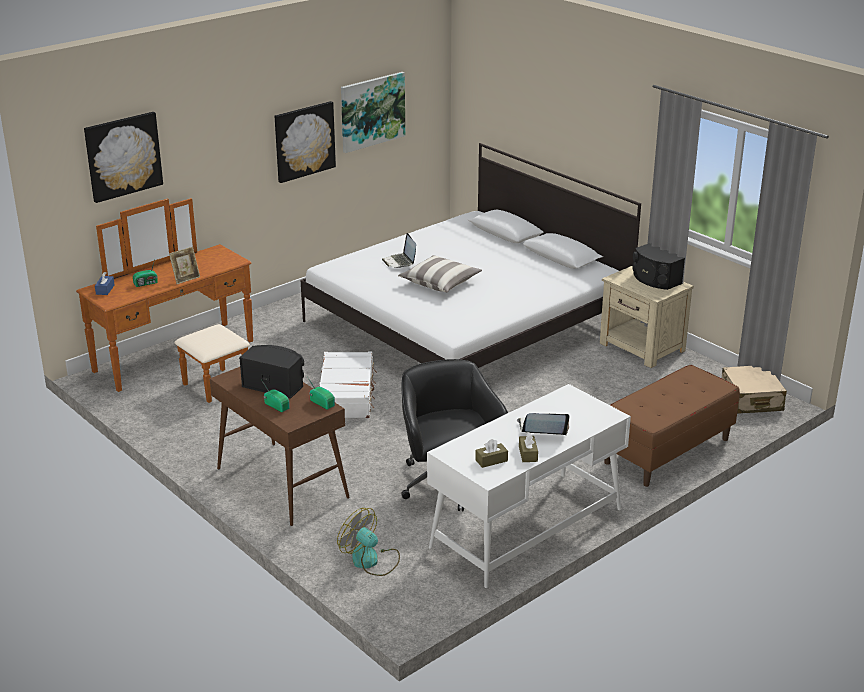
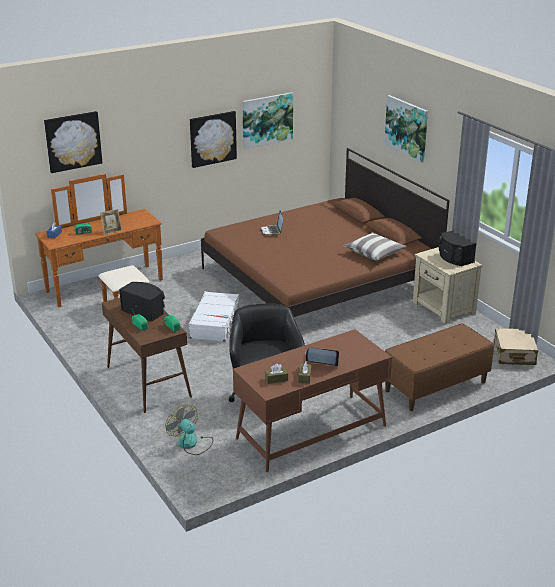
camera: 10 degrees right, 0 degrees up
white bed [301,143,641,368] -> brown bed [201,148,450,317]
pillow [398,255,482,292] -> pillow moved to [343,233,407,261]
white desk [427,384,631,588] -> brown desk [233,329,392,472]
none -> picture [384,95,428,163]

